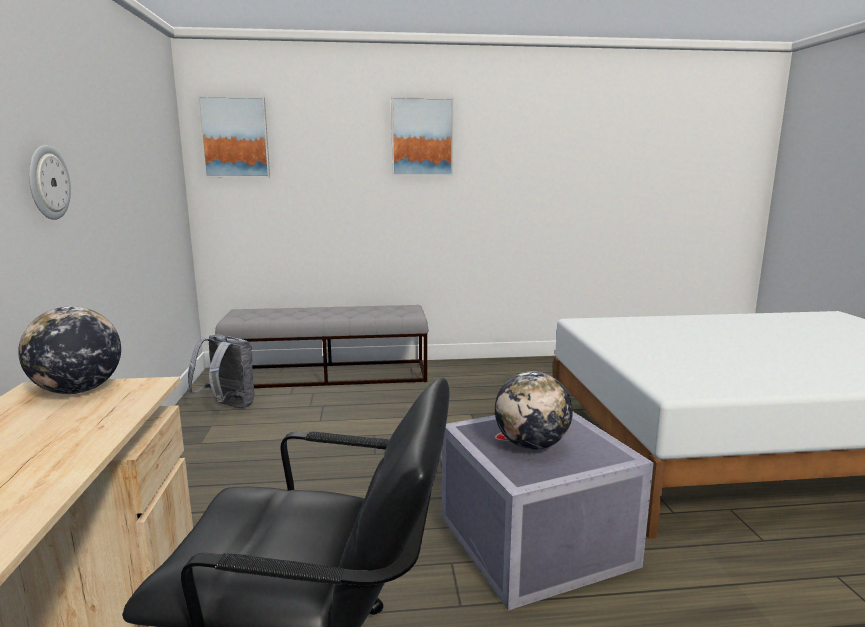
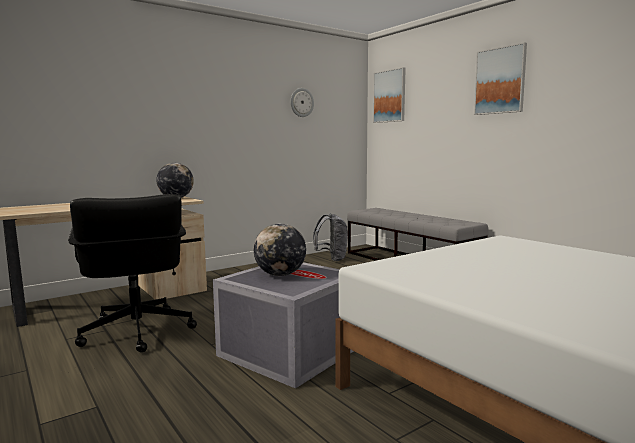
camera: 60 degrees right, 5 degrees down
wall clock [29,145,71,220] -> wall clock moved to [290,88,314,117]

